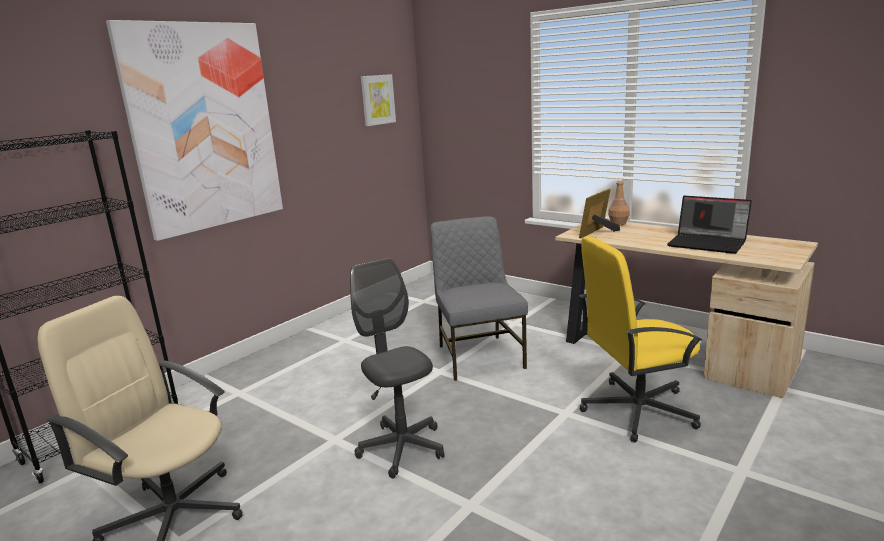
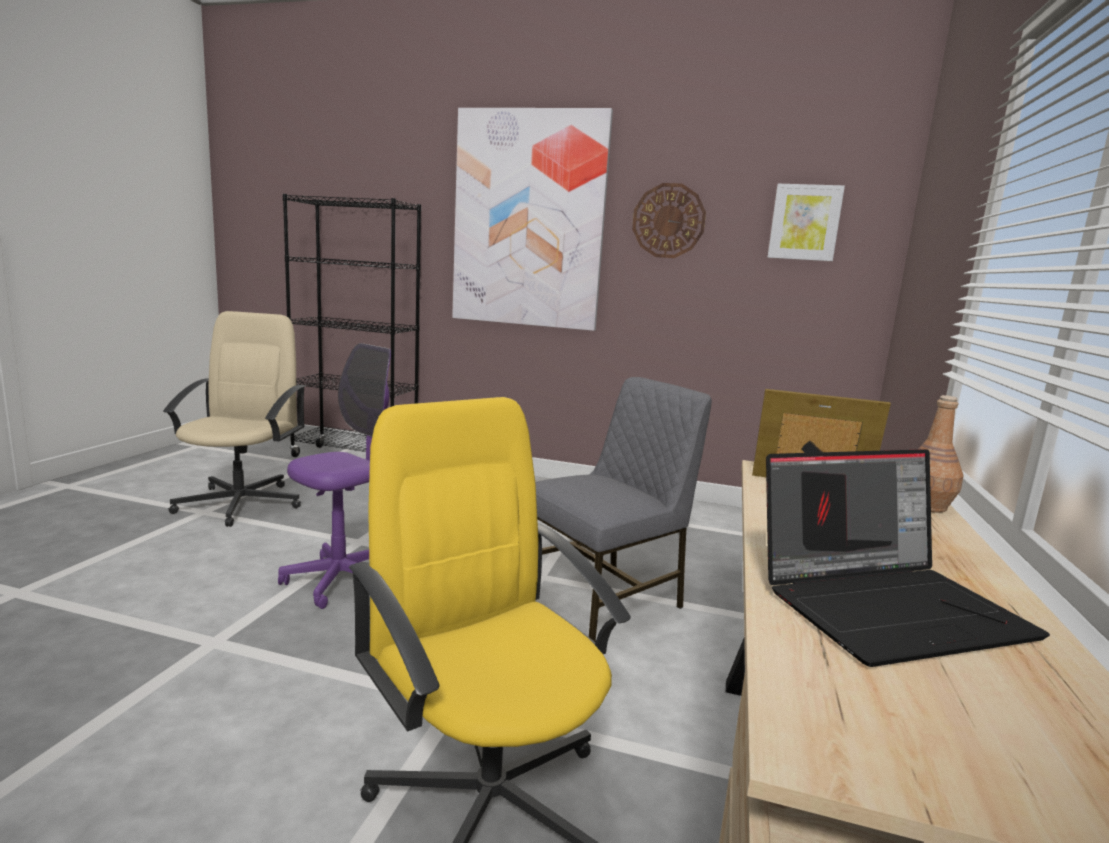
camera: 65 degrees right, 5 degrees down
grey office chair [350,258,445,479] -> purple office chair [278,343,391,609]
laptop [667,196,752,254] -> laptop turned 120 degrees counterclockwise [766,449,1050,667]
none -> wall clock [632,183,706,258]

